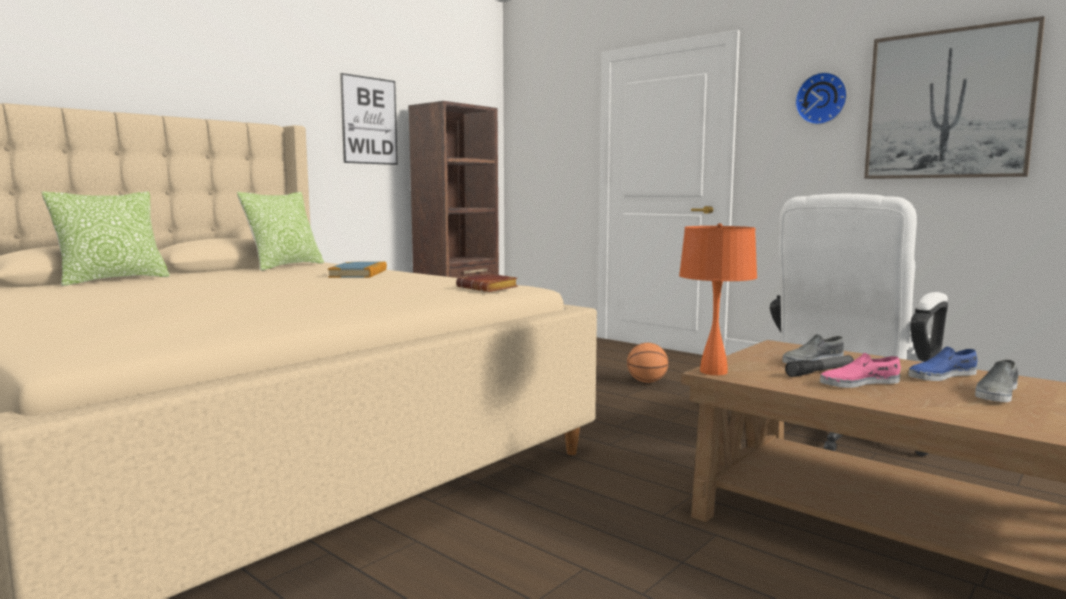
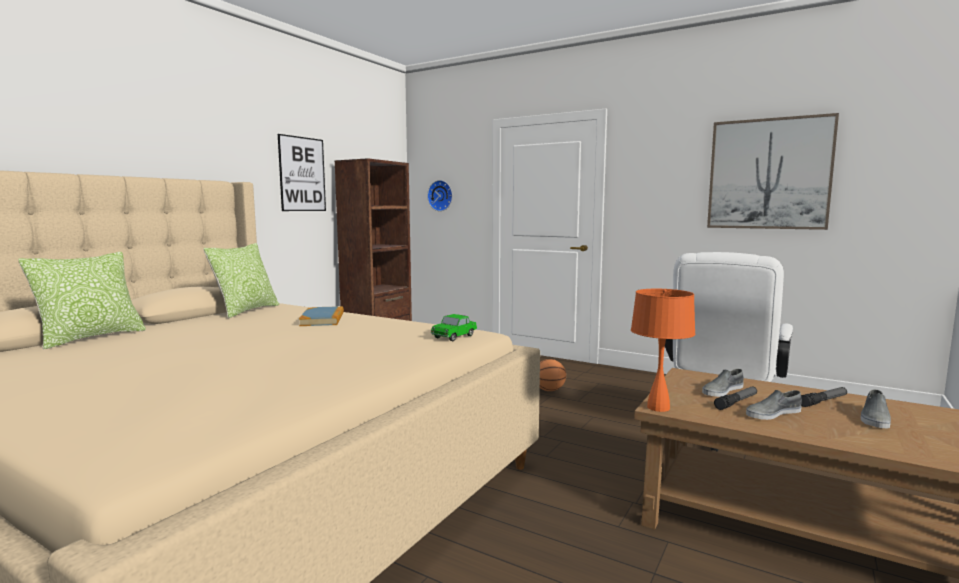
camera: 10 degrees left, 0 degrees up
brown book [456,273,518,292] -> toy car [431,314,477,341]
wall clock [795,72,847,125] -> wall clock moved to [427,180,453,211]
pink shoe [820,353,901,388] -> grey shoe [746,390,802,420]
blue shoe [908,347,978,381] -> flashlight [801,387,847,407]

